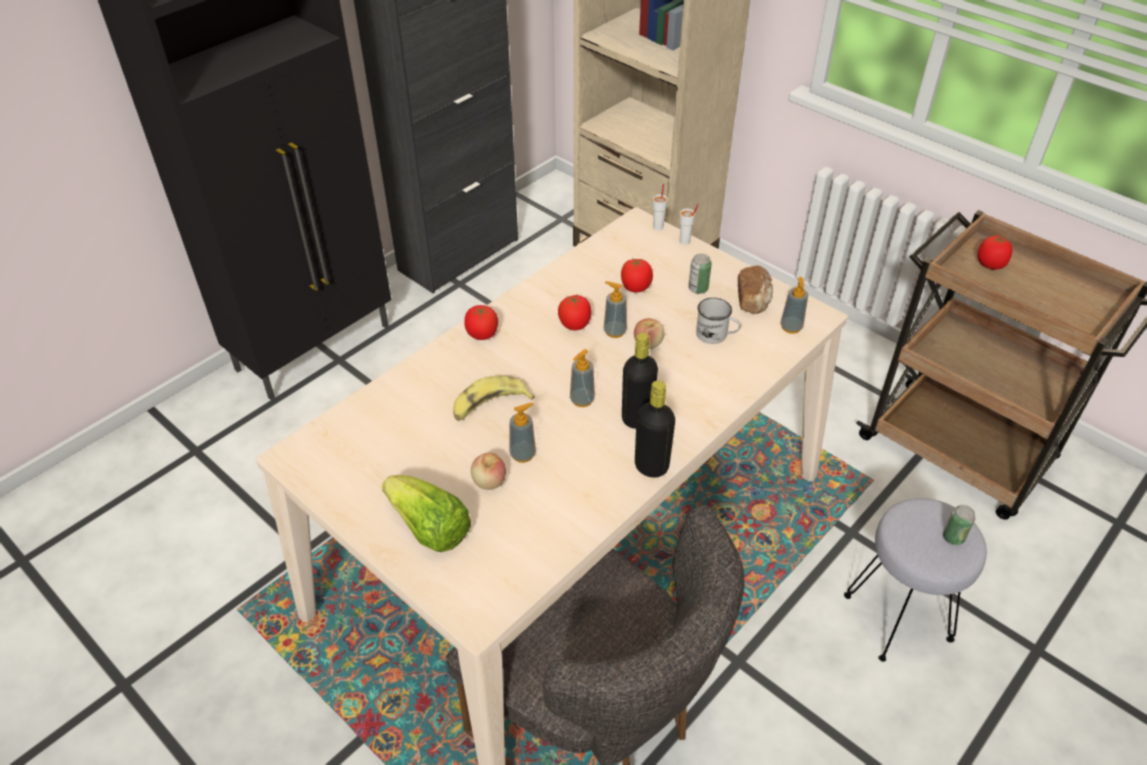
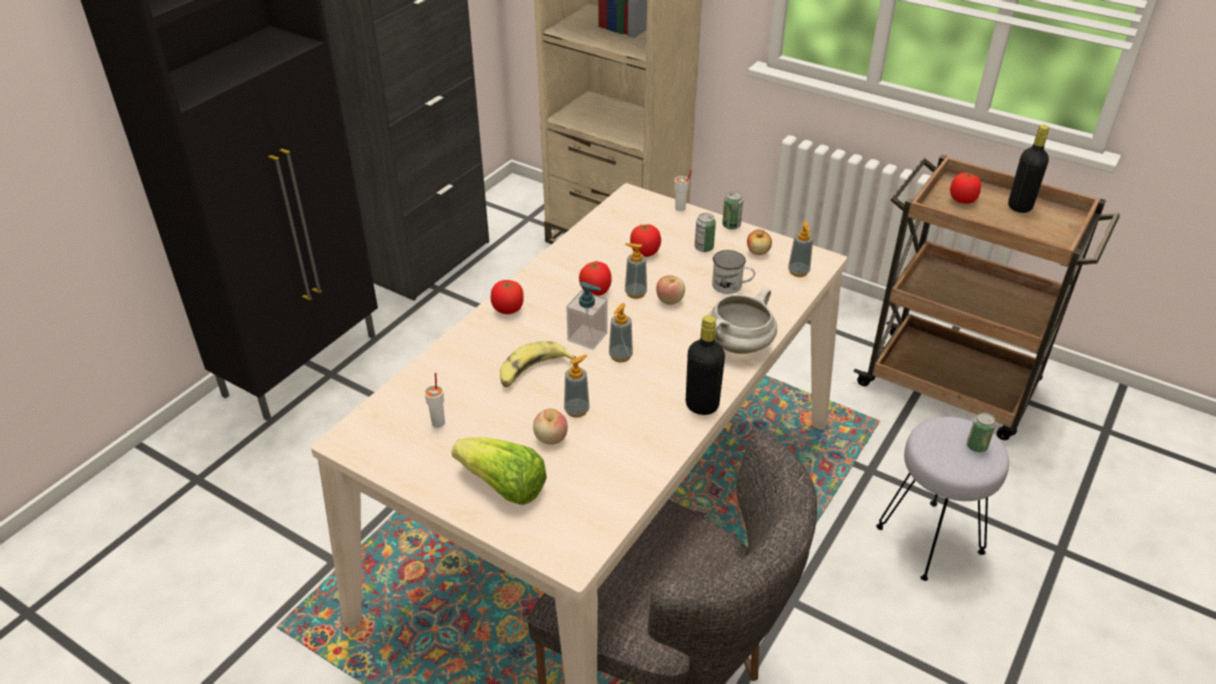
camera: 10 degrees left, 5 degrees down
black bottle [622,333,658,429] -> black bottle moved to [1008,125,1049,213]
white cup [653,184,668,230] -> white cup moved to [424,373,445,428]
bread [738,265,773,314] -> apple [747,229,772,255]
none -> soap dispenser [566,282,607,350]
none -> white cooking pot [709,288,777,354]
none -> can [722,191,743,230]

